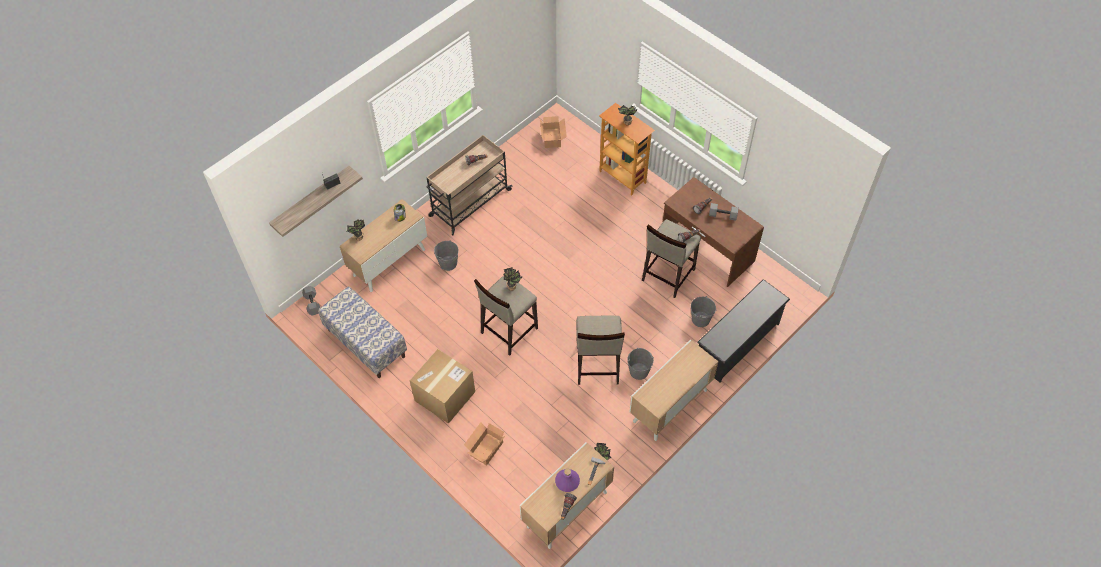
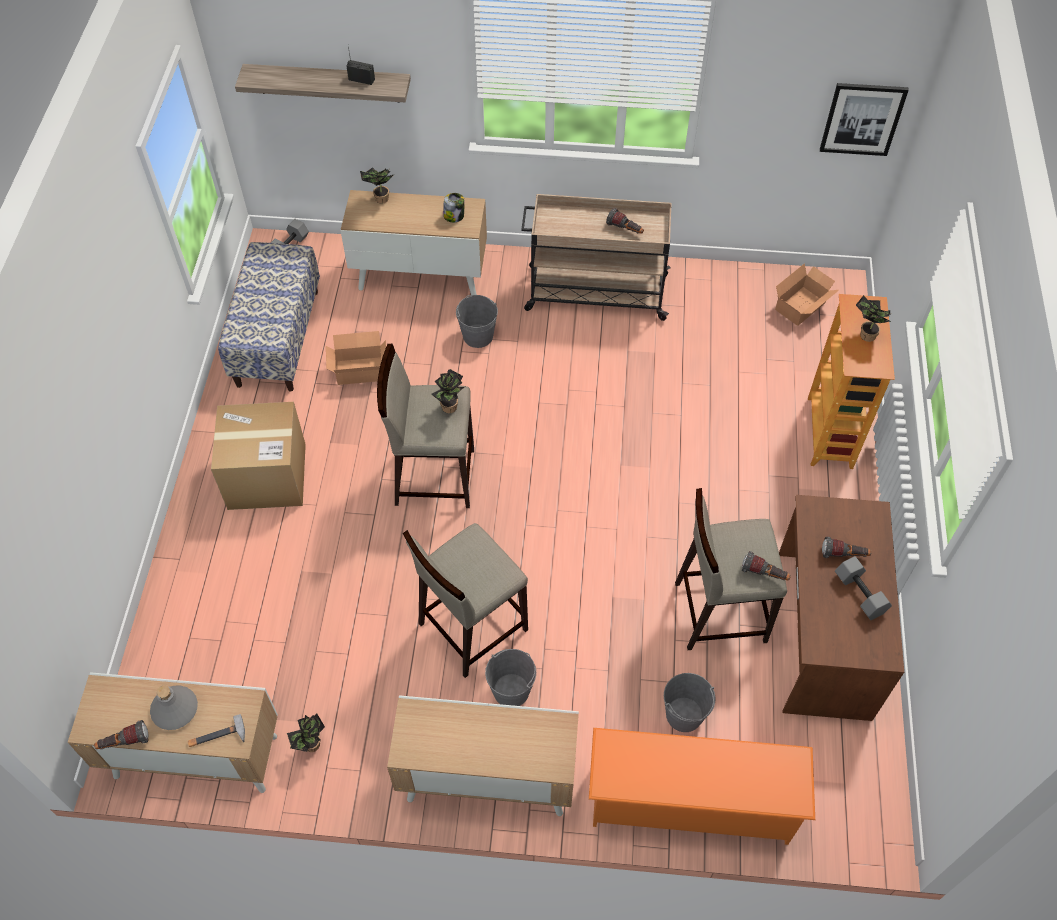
camera: 50 degrees right, 0 degrees up
cardboard box [464,422,505,465] -> cardboard box moved to [326,331,386,385]
purple bottle [555,469,580,492] -> grey bottle [150,685,198,730]
black shoe rack [697,279,790,383] -> orange shoe rack [589,728,815,845]
none -> picture [820,83,909,156]

